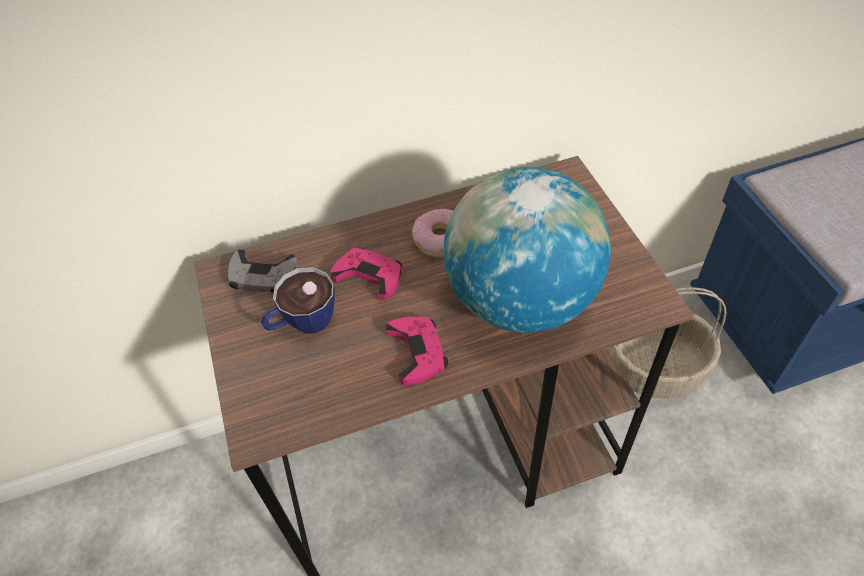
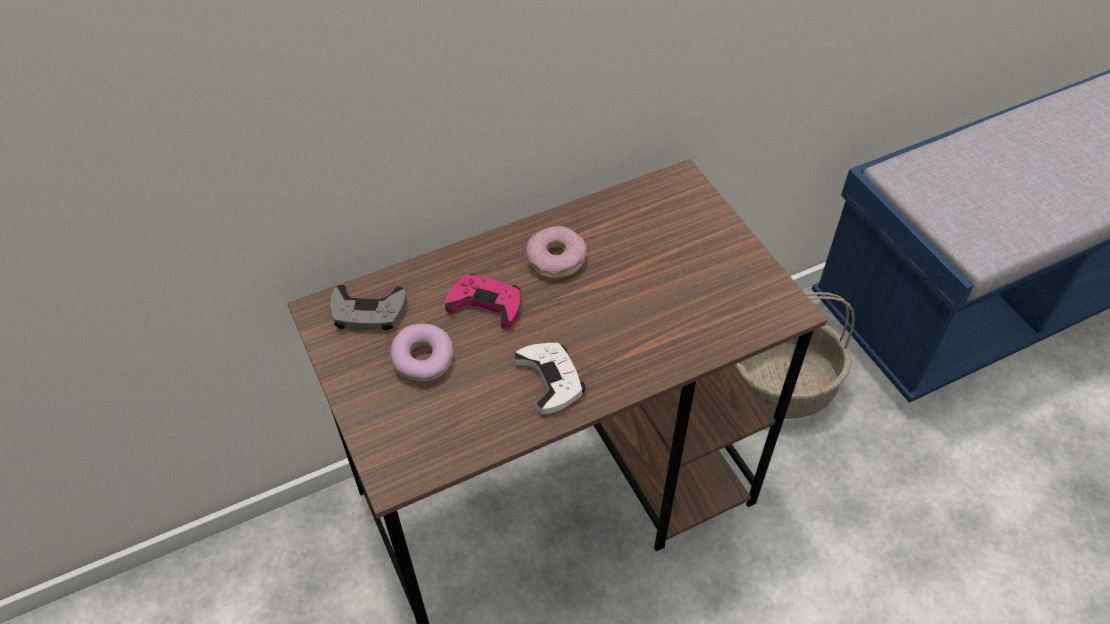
camera: 10 degrees left, 0 degrees up
cup [261,267,335,334] -> donut [390,324,453,381]
pink game controller [386,317,448,385] -> white game controller [515,343,585,414]
globe [444,167,611,333] -> none

